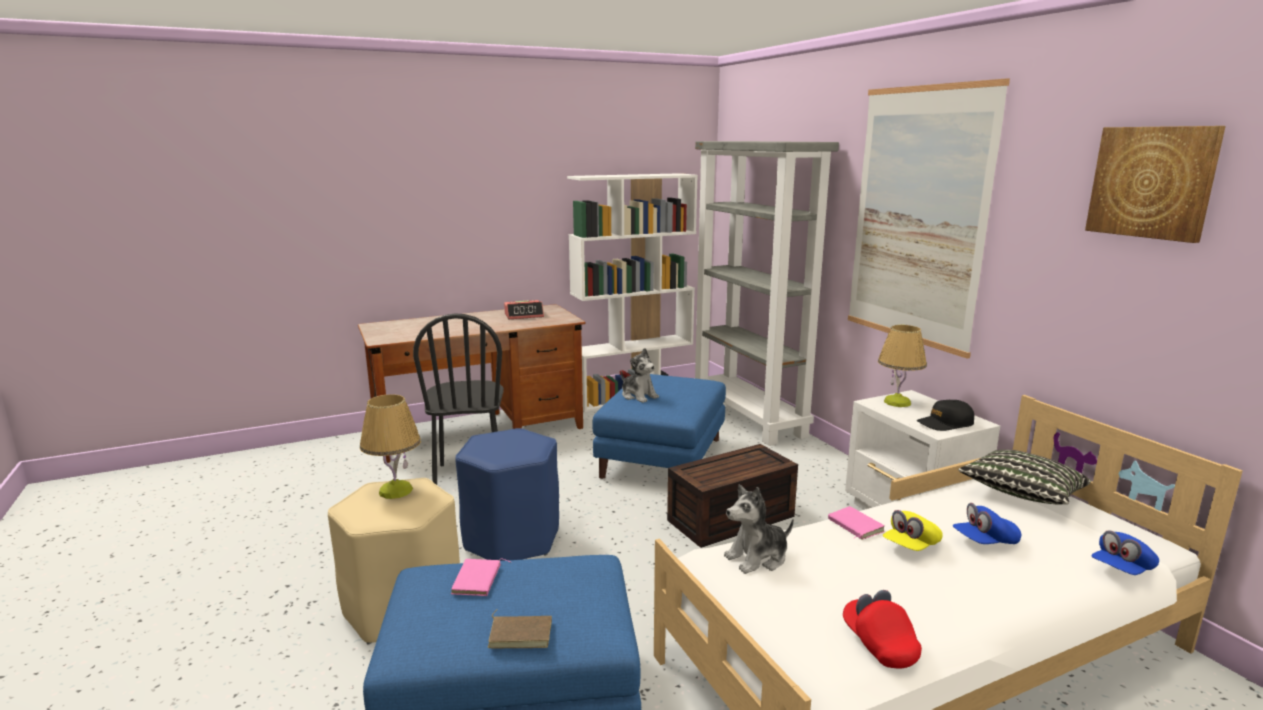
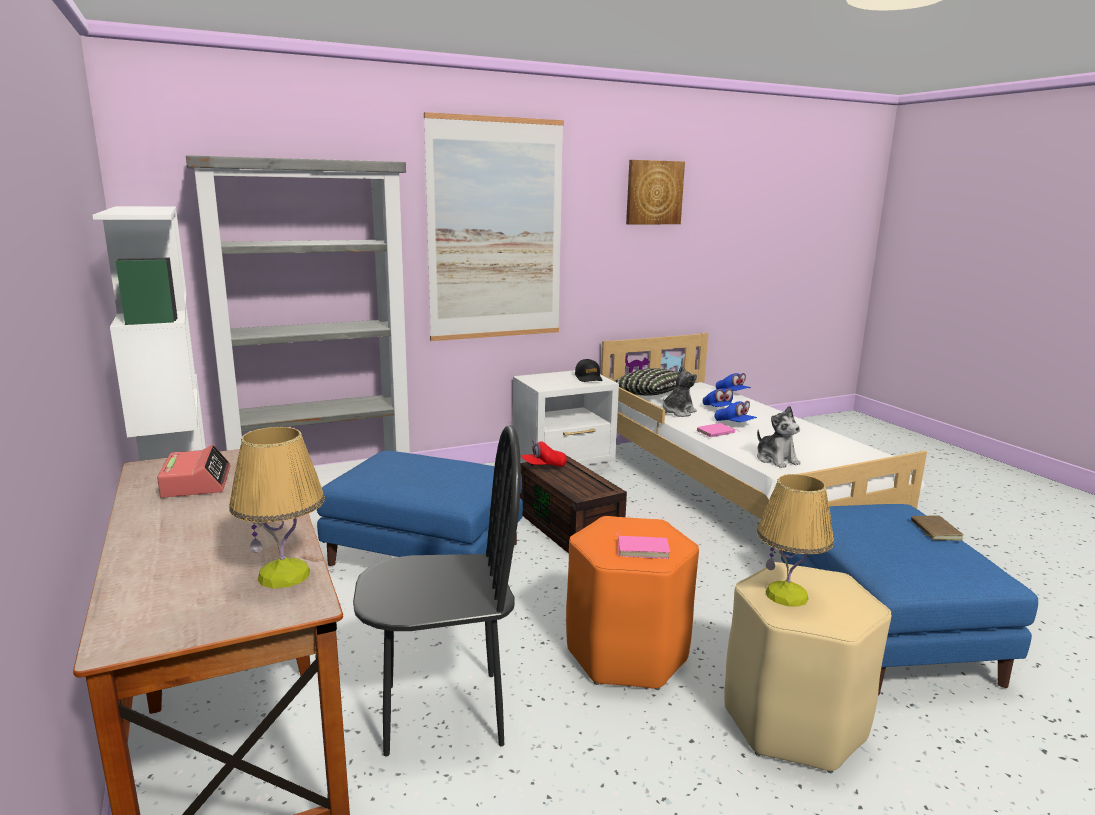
camera: 90 degrees left, 0 degrees up
pink book [451,559,510,596] -> pink book moved to [616,532,670,559]
blue stool [455,428,559,561] -> orange stool [566,516,699,690]
plush toy [621,348,659,403] -> plush toy moved to [663,365,697,417]
red cap [843,590,922,669] -> red cap moved to [521,439,567,467]
table lamp [878,325,927,407] -> table lamp moved to [229,427,325,589]
yellow cap [883,510,943,551] -> blue cap [715,401,757,422]

